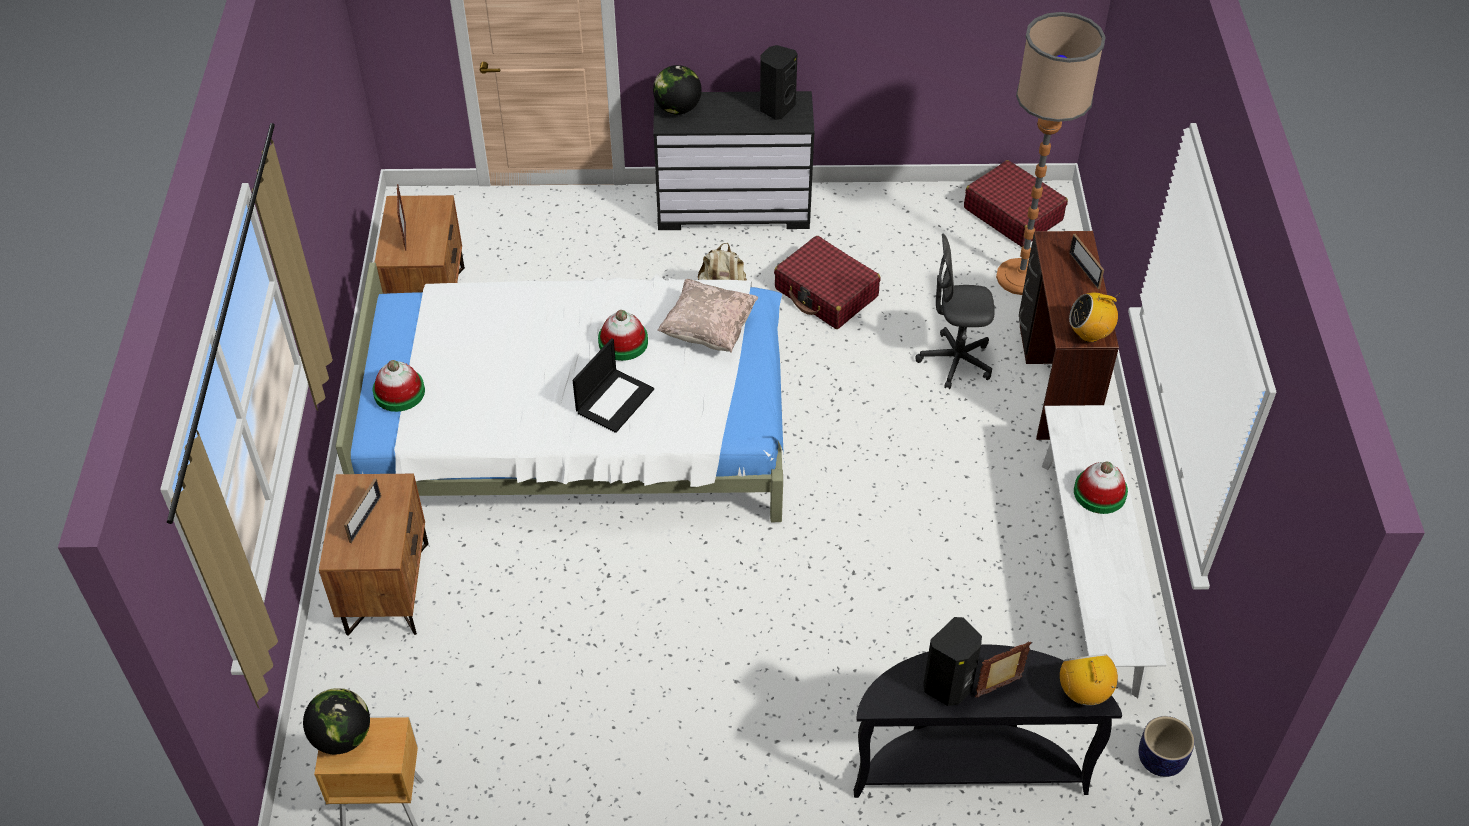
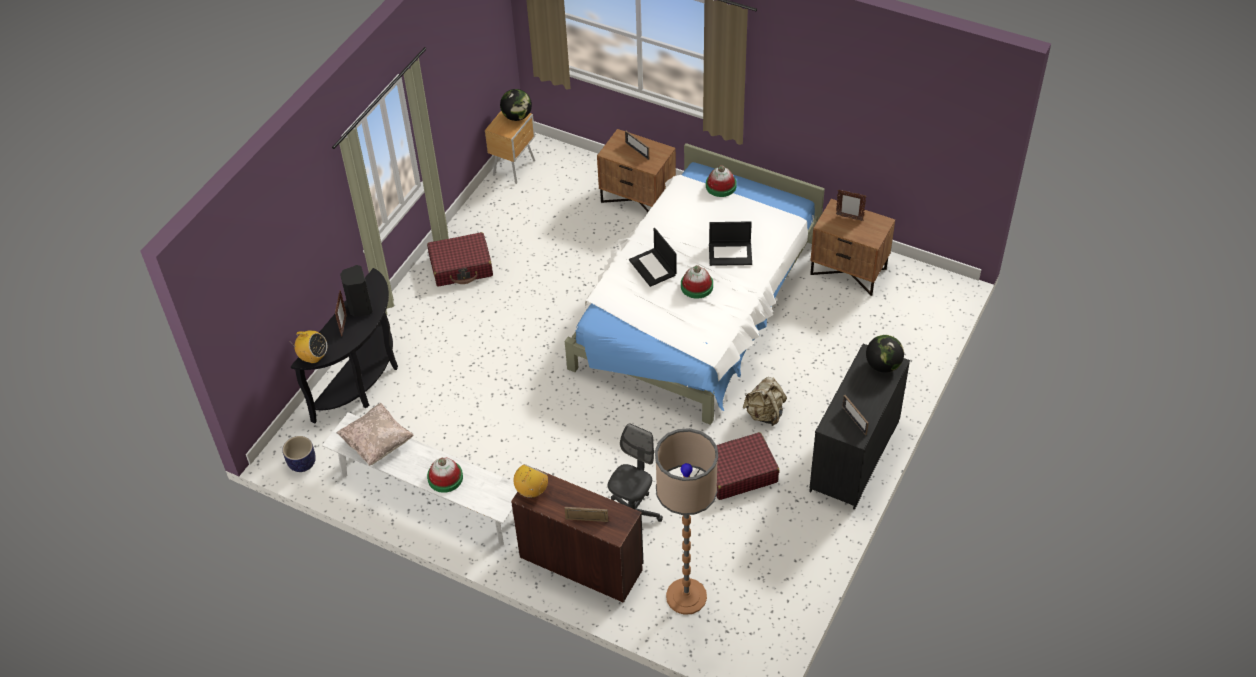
camera: 120 degrees right, 0 degrees up
beige pillow [657,279,758,353] -> beige pillow moved to [337,403,414,466]
black speaker [760,45,797,120] -> picture frame [842,395,869,435]
red suitcase [964,160,1068,247] -> red suitcase moved to [427,232,493,286]
none -> laptop [709,221,752,266]

